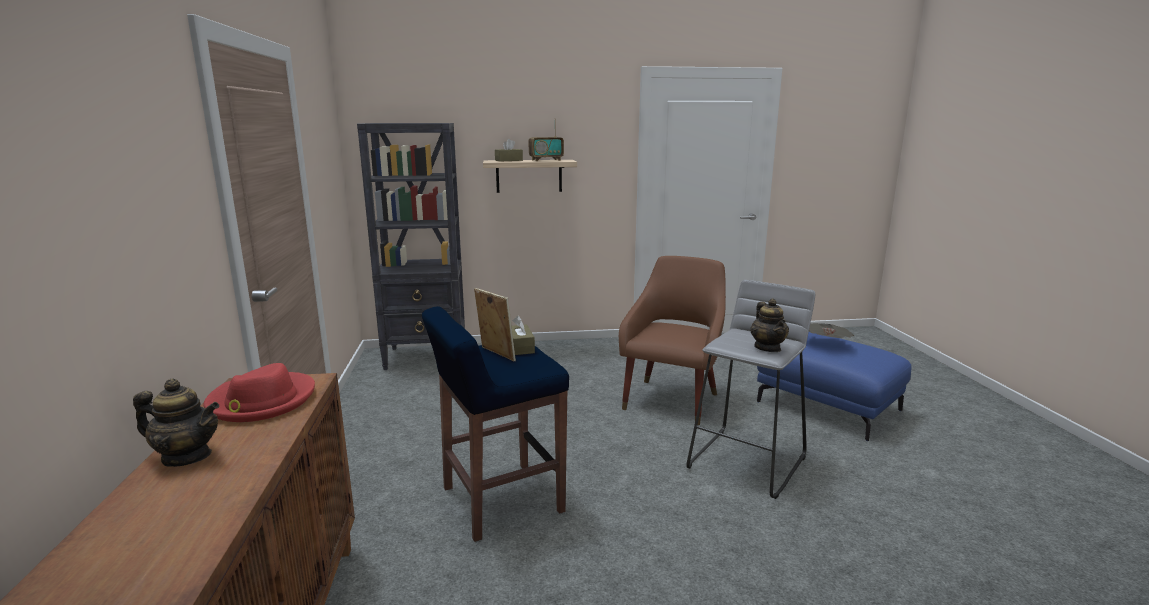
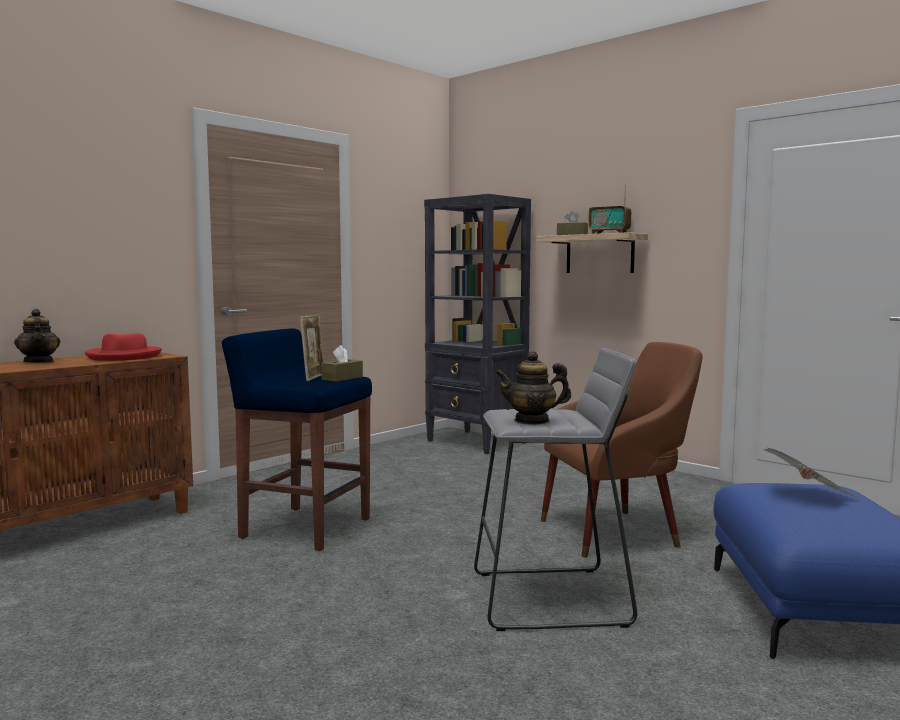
camera: 50 degrees right, 10 degrees down
teapot [750,298,789,352] -> teapot turned 45 degrees clockwise [495,351,571,425]

